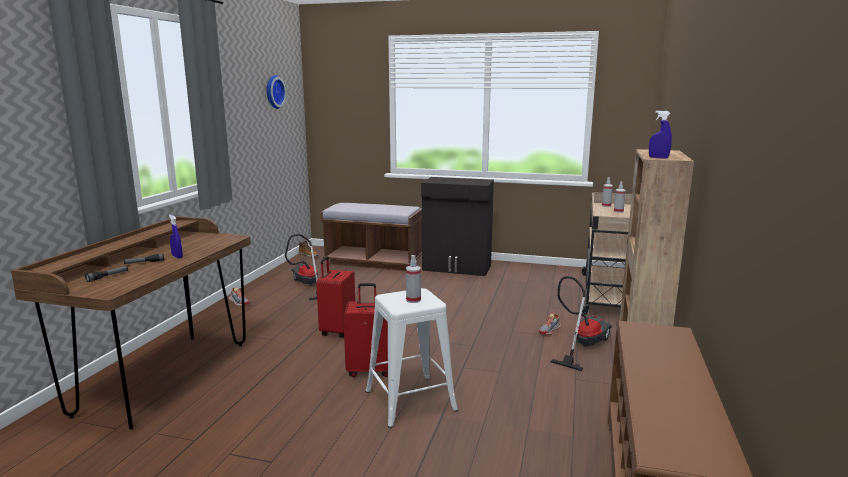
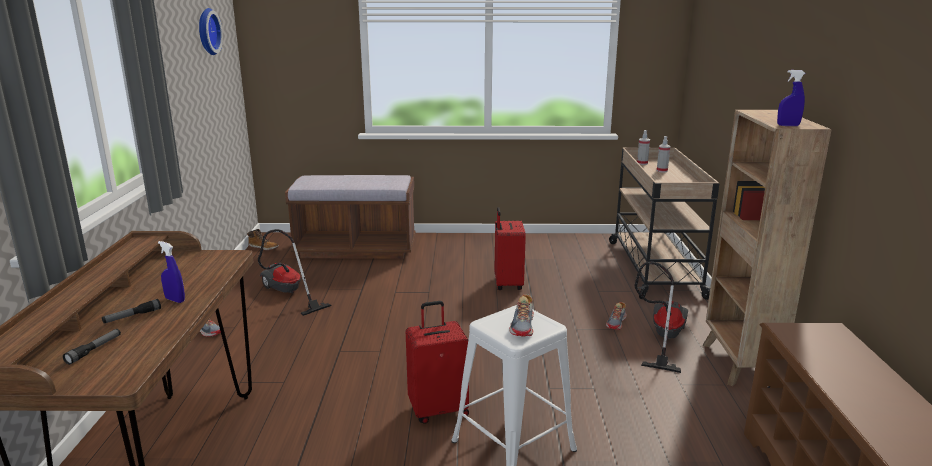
camera: 15 degrees left, 5 degrees up
red suitcase [316,256,355,338] -> red suitcase moved to [494,207,526,290]
spray bottle [406,255,421,303] -> shoe [509,294,534,337]
black cabinet [421,177,494,276] -> none

